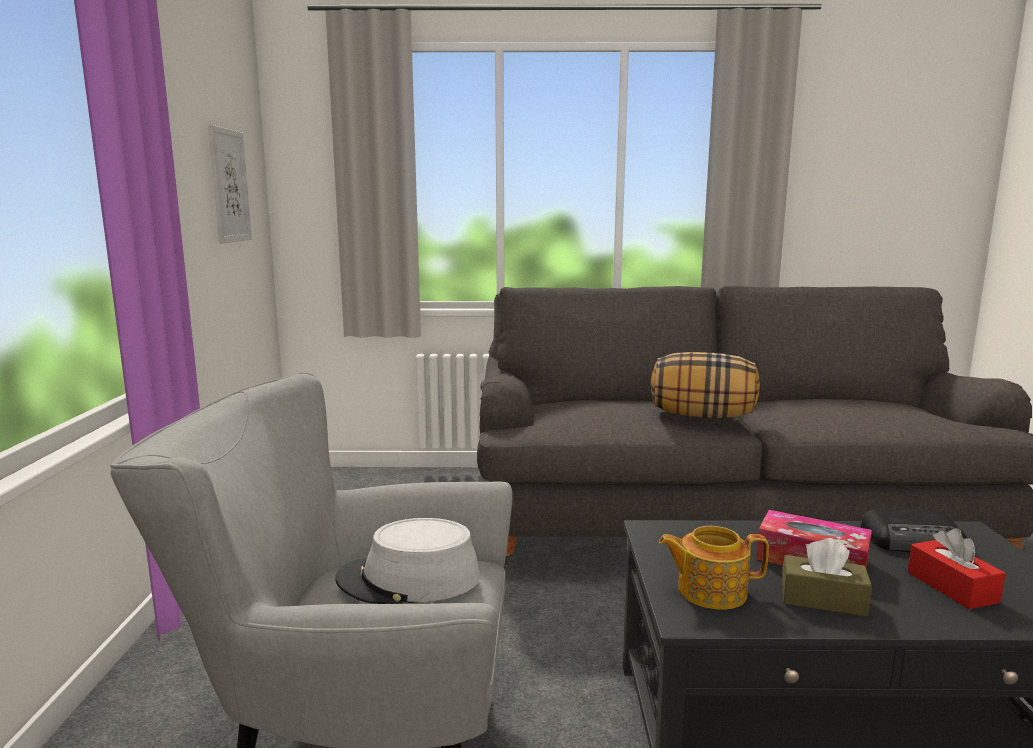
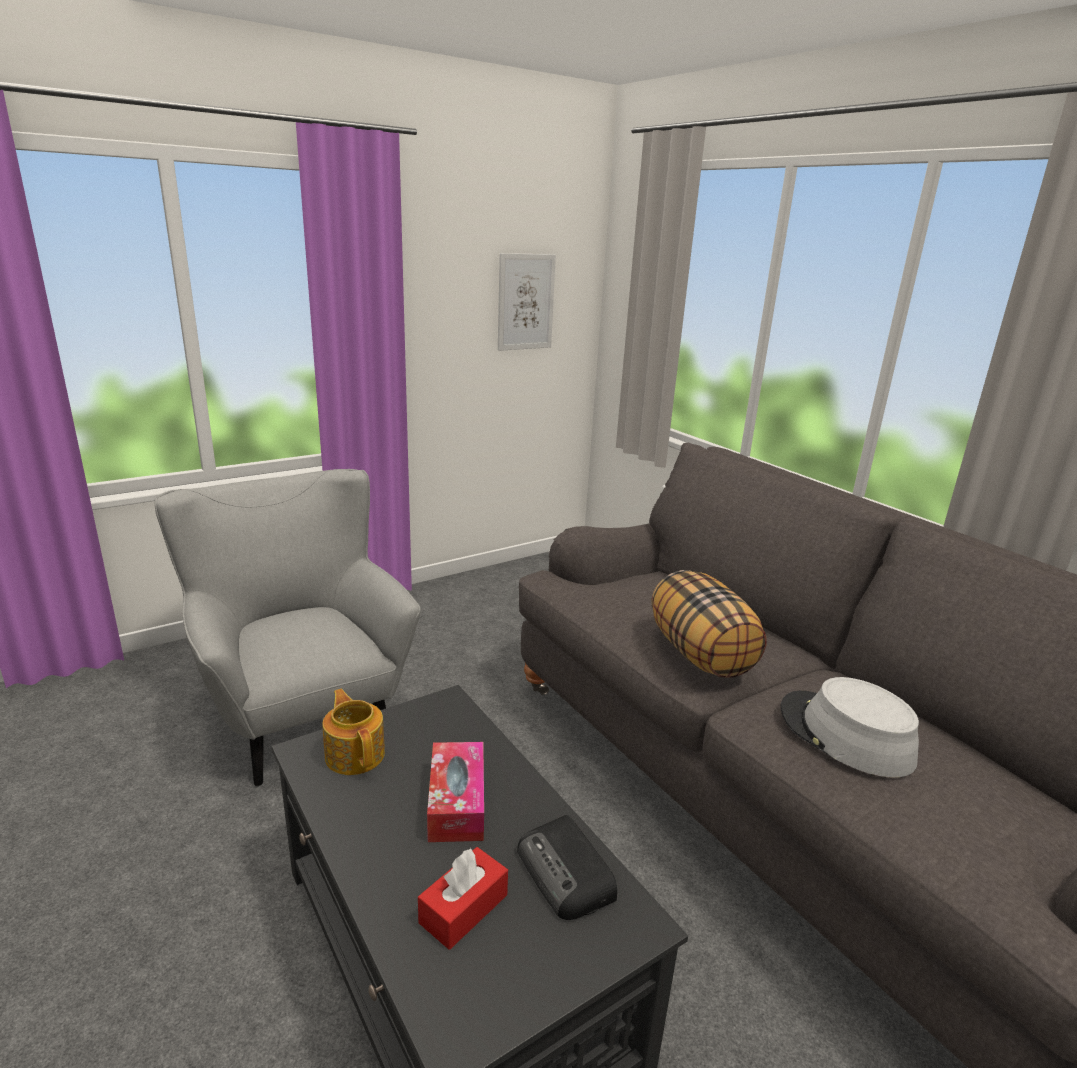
camera: 55 degrees right, 10 degrees up
grey hat [335,518,480,604] -> grey hat moved to [781,677,919,778]
brown tissue box [782,538,872,617] -> none

